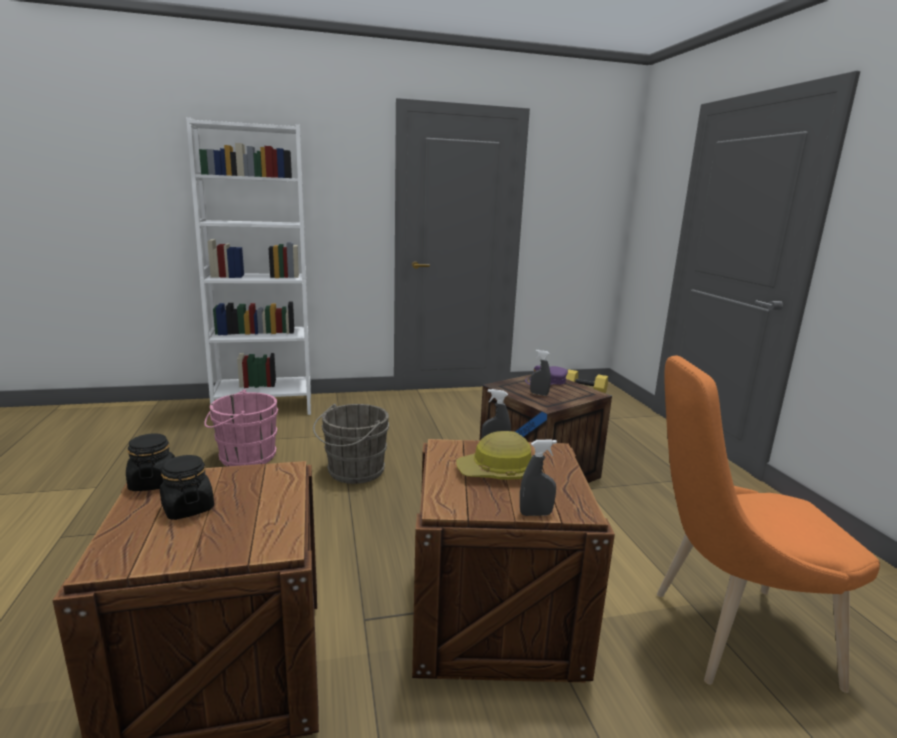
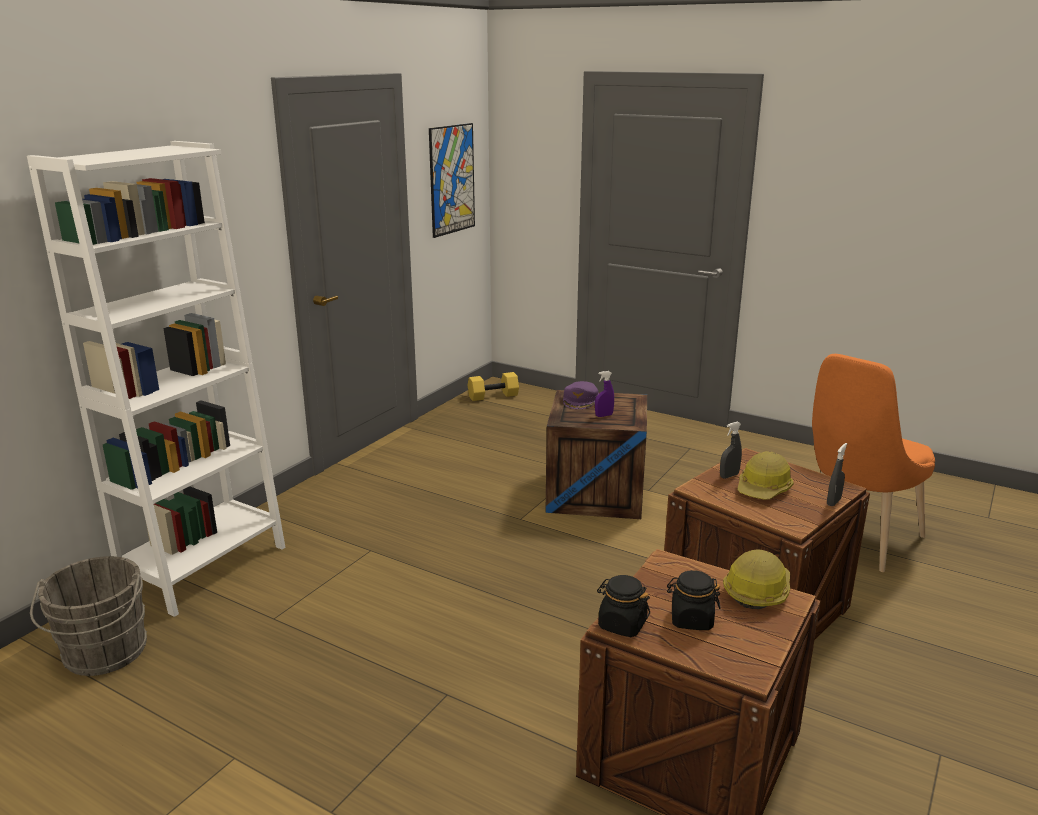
camera: 45 degrees left, 5 degrees up
pink bucket [204,389,279,467] -> none
grey bucket [313,404,389,484] -> grey bucket moved to [30,556,147,676]
grey spray bottle [530,350,551,396] -> purple spray bottle [595,371,614,417]
none -> picture [429,123,475,238]
none -> hard hat [723,550,790,609]

